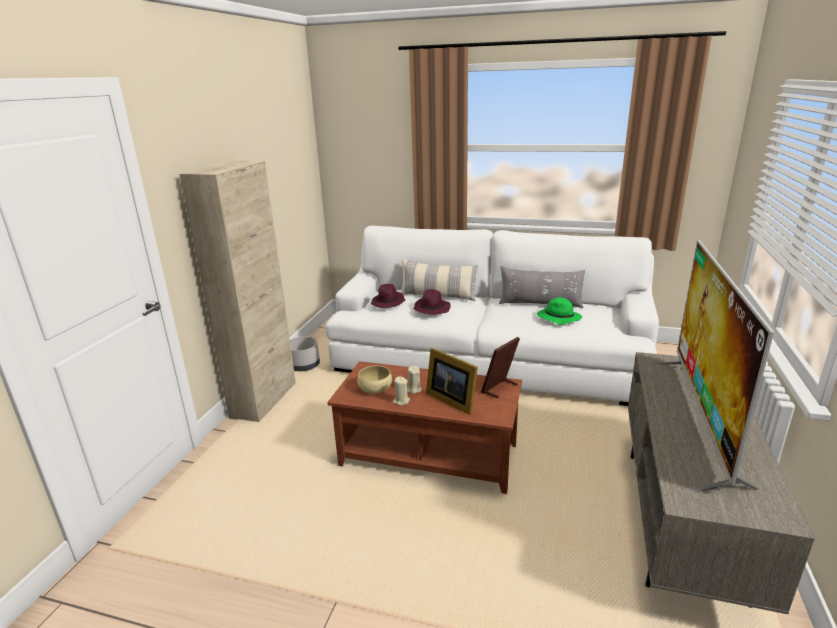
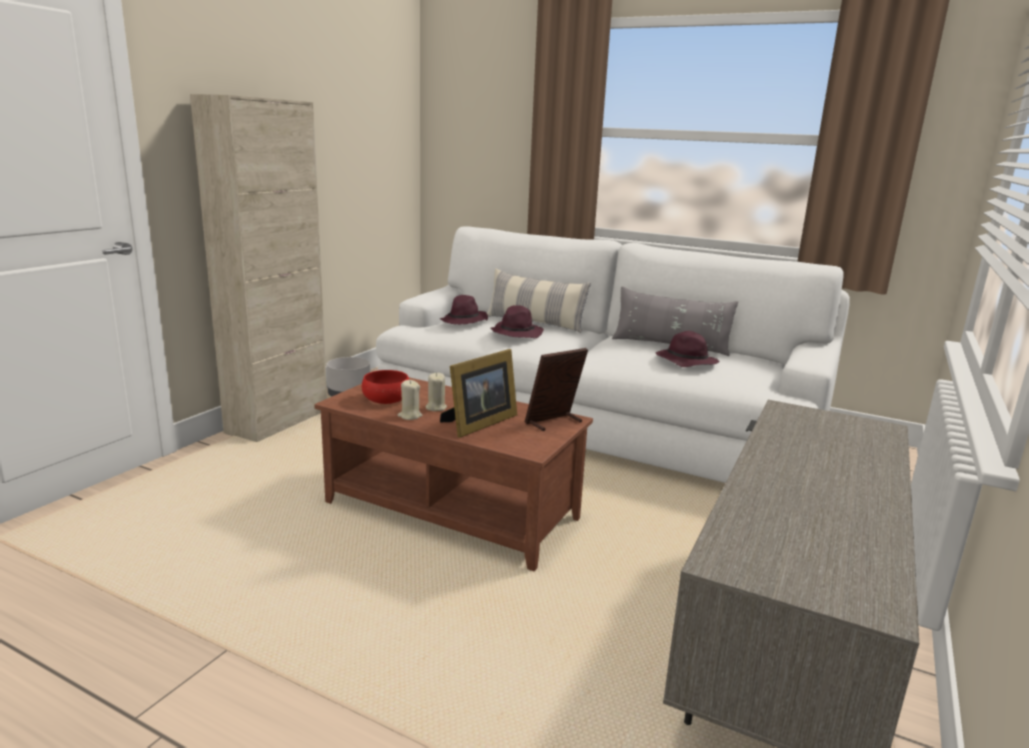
camera: 10 degrees right, 5 degrees down
beige bowl [357,366,392,393] -> red bowl [362,370,409,404]
picture frame [426,348,478,415] -> picture frame turned 105 degrees counterclockwise [440,349,517,438]
green hat [537,297,582,325] -> purple hat [656,331,720,367]
television [653,240,774,492] -> none

